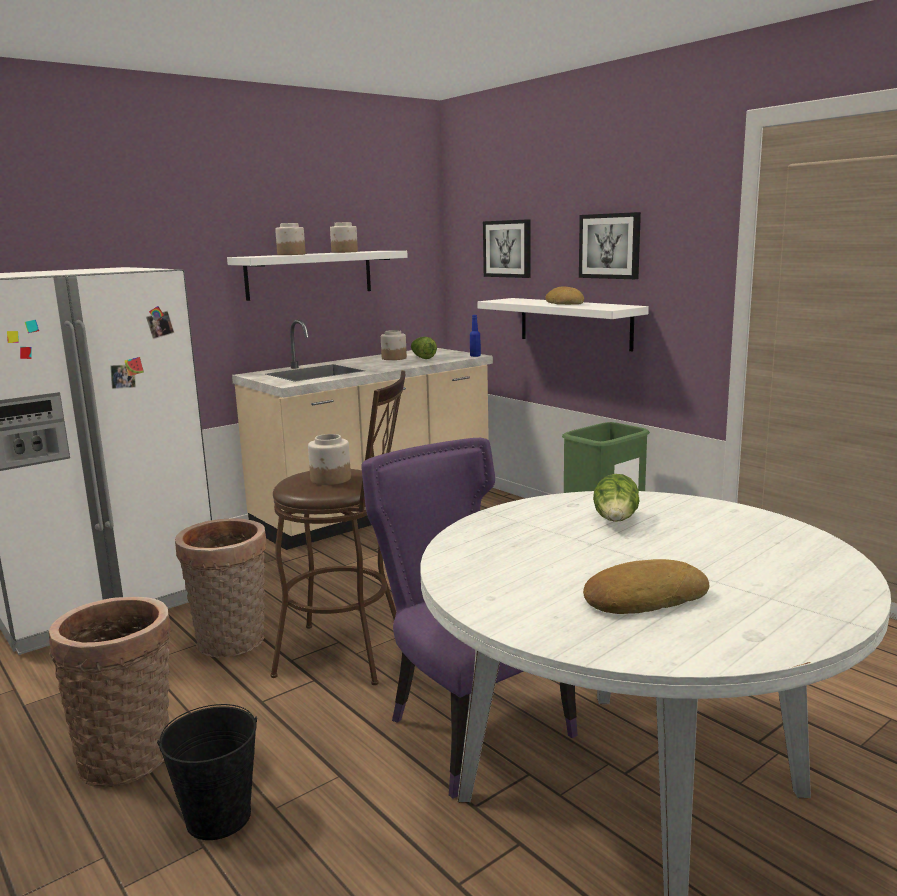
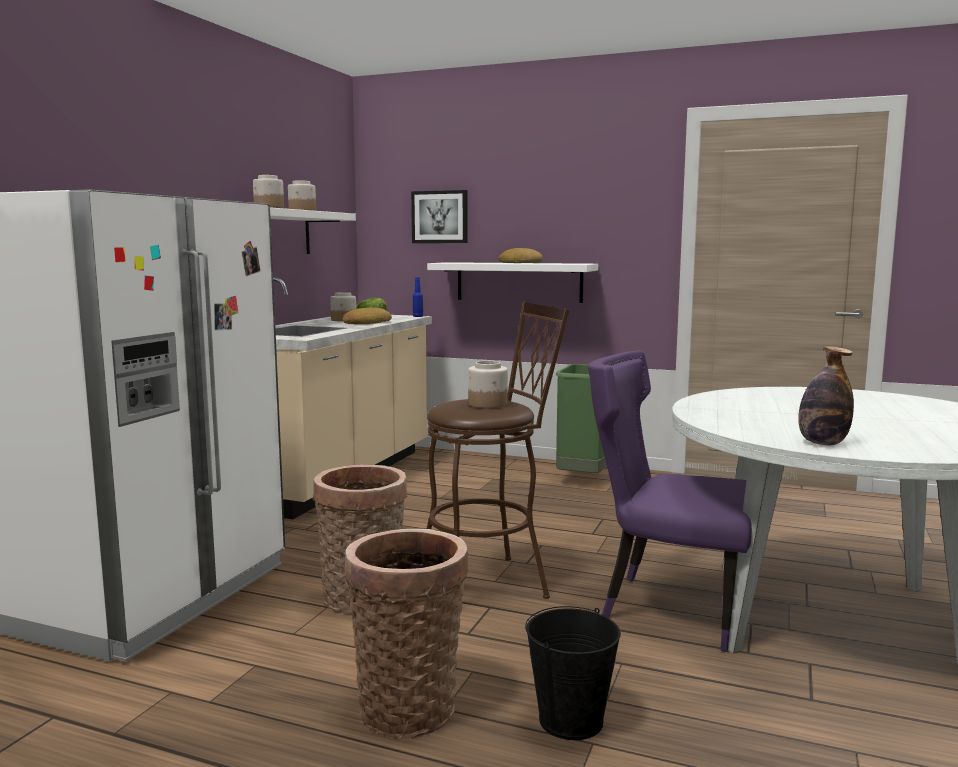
camera: 30 degrees left, 5 degrees down
picture [579,212,641,279] -> none
bread [583,559,709,614] -> bread moved to [343,307,392,324]
lettuce [593,474,640,522] -> none
none -> bottle [799,346,854,445]

